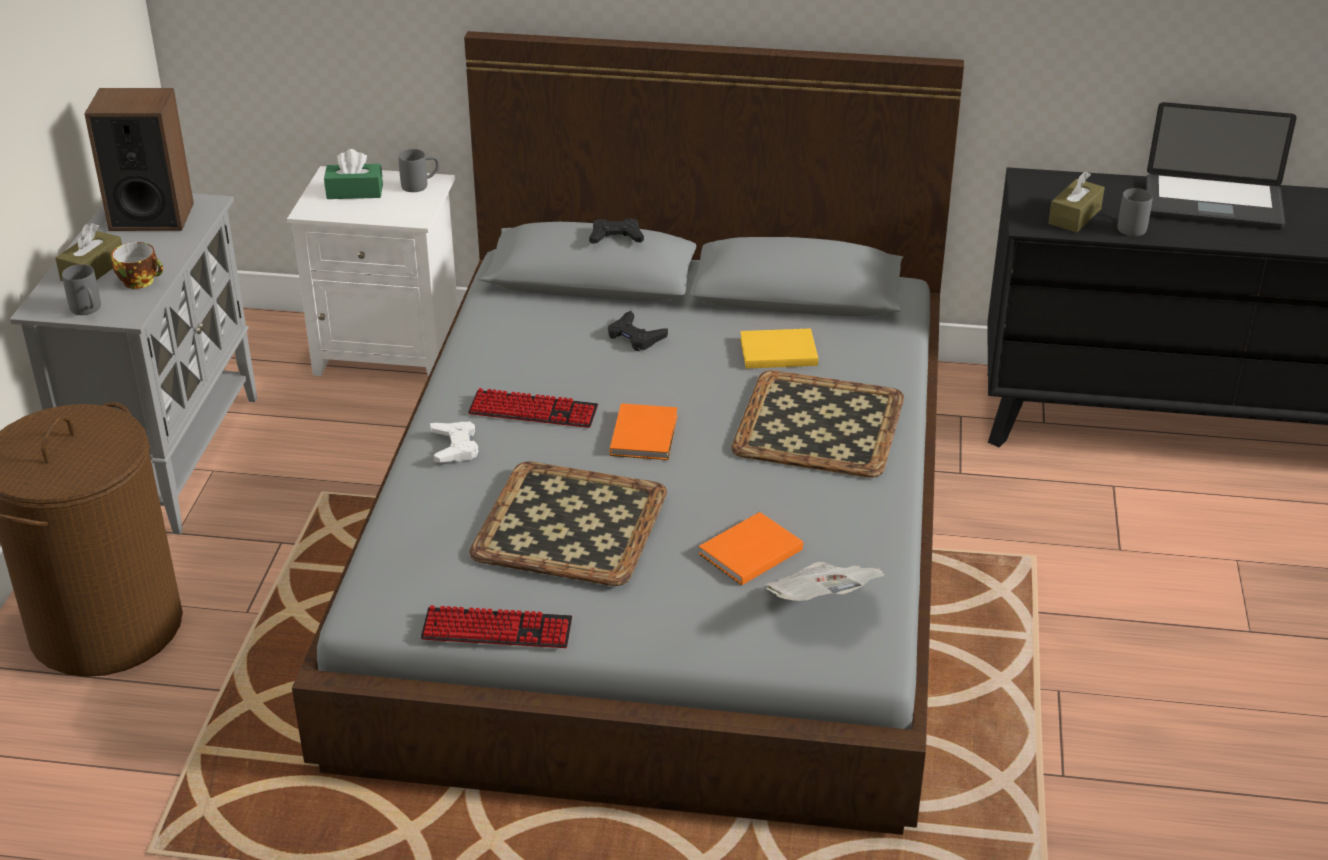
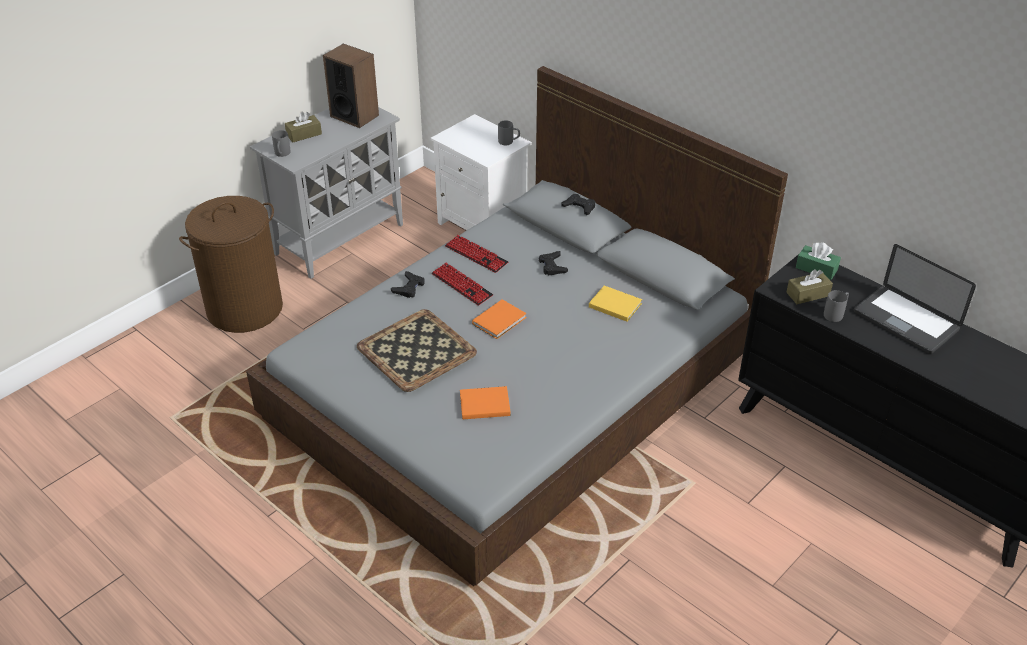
camera: 35 degrees right, 5 degrees up
cup [111,242,163,289] -> none
green tissue box [324,149,383,199] -> green tissue box moved to [796,242,841,280]
keyboard [421,605,572,648] -> keyboard moved to [445,235,509,273]
white game controller [430,421,478,463] -> black game controller [391,271,425,298]
tray [731,370,904,478] -> none
newspaper [764,562,885,601] -> none

